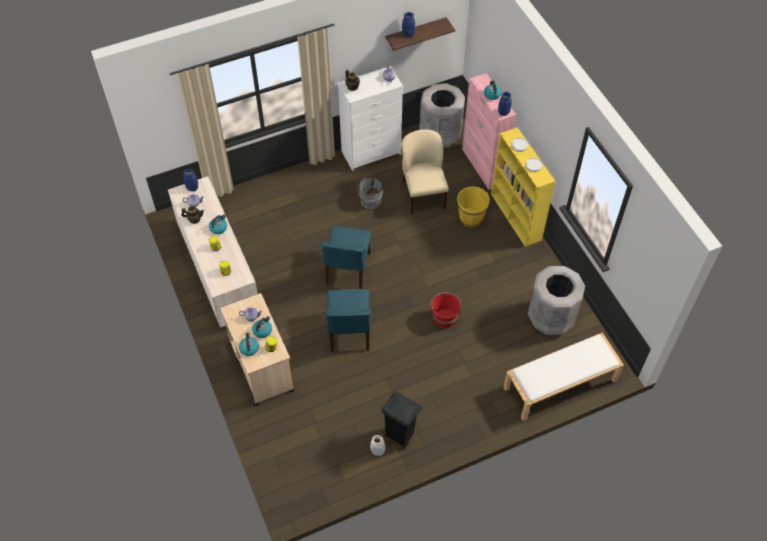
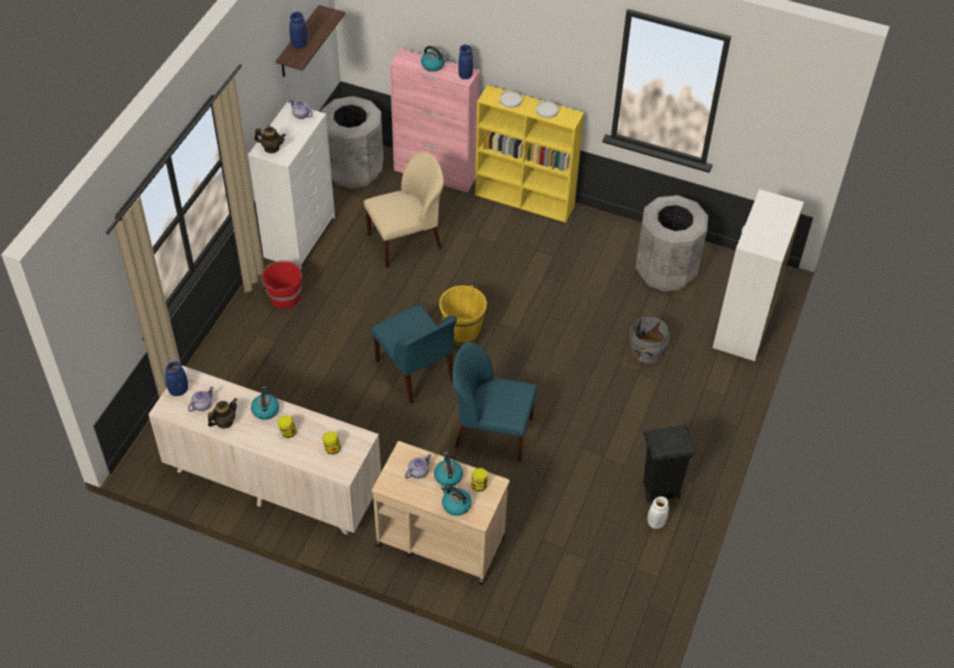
camera: 45 degrees left, 5 degrees down
blue chair [325,289,371,352] -> blue chair turned 150 degrees clockwise [452,342,537,462]
grey bucket [357,178,383,209] -> grey bucket moved to [630,317,670,363]
beige chair [402,129,449,215] -> beige chair turned 120 degrees clockwise [364,152,444,268]
red bucket [431,292,461,328] -> red bucket moved to [261,260,302,309]
yellow bucket [457,186,490,227] -> yellow bucket moved to [439,285,487,345]
white bench [503,332,624,421] -> white dresser [713,189,804,361]

